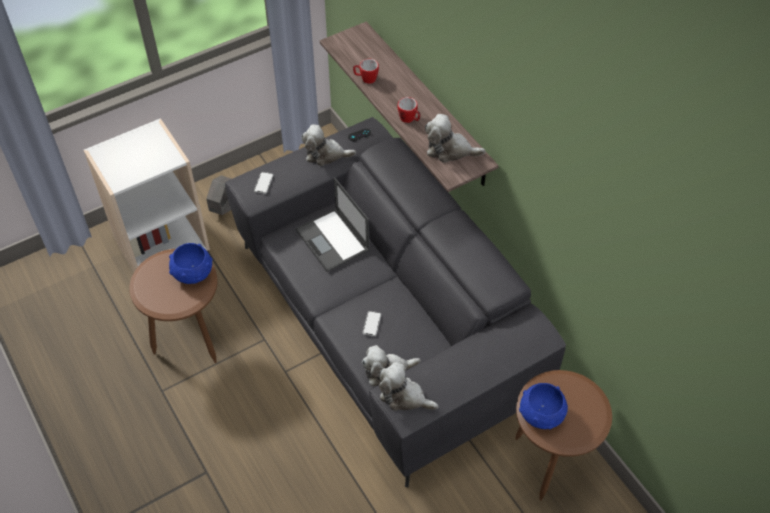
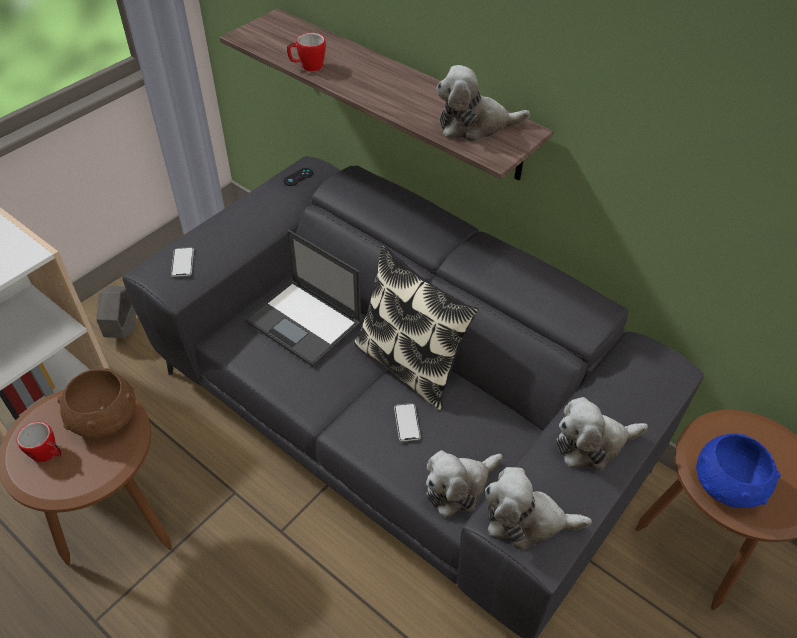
camera: 20 degrees left, 5 degrees down
blue bowl [169,243,213,284] -> brown bowl [58,368,136,438]
plush toy [301,125,356,166] -> plush toy moved to [555,397,648,470]
mug [398,97,420,123] -> mug moved to [16,422,61,462]
none -> pillow [354,246,479,410]

